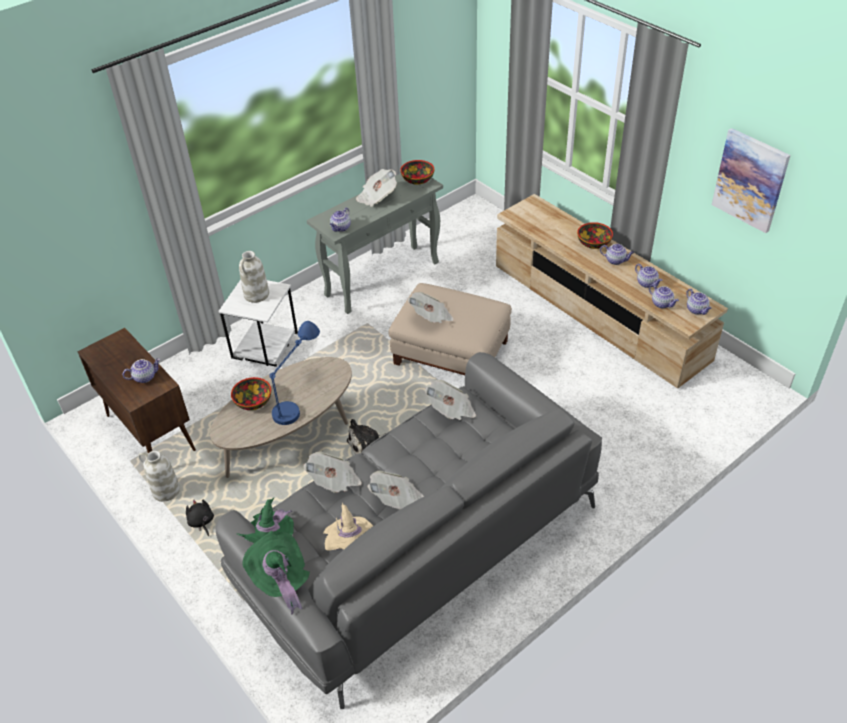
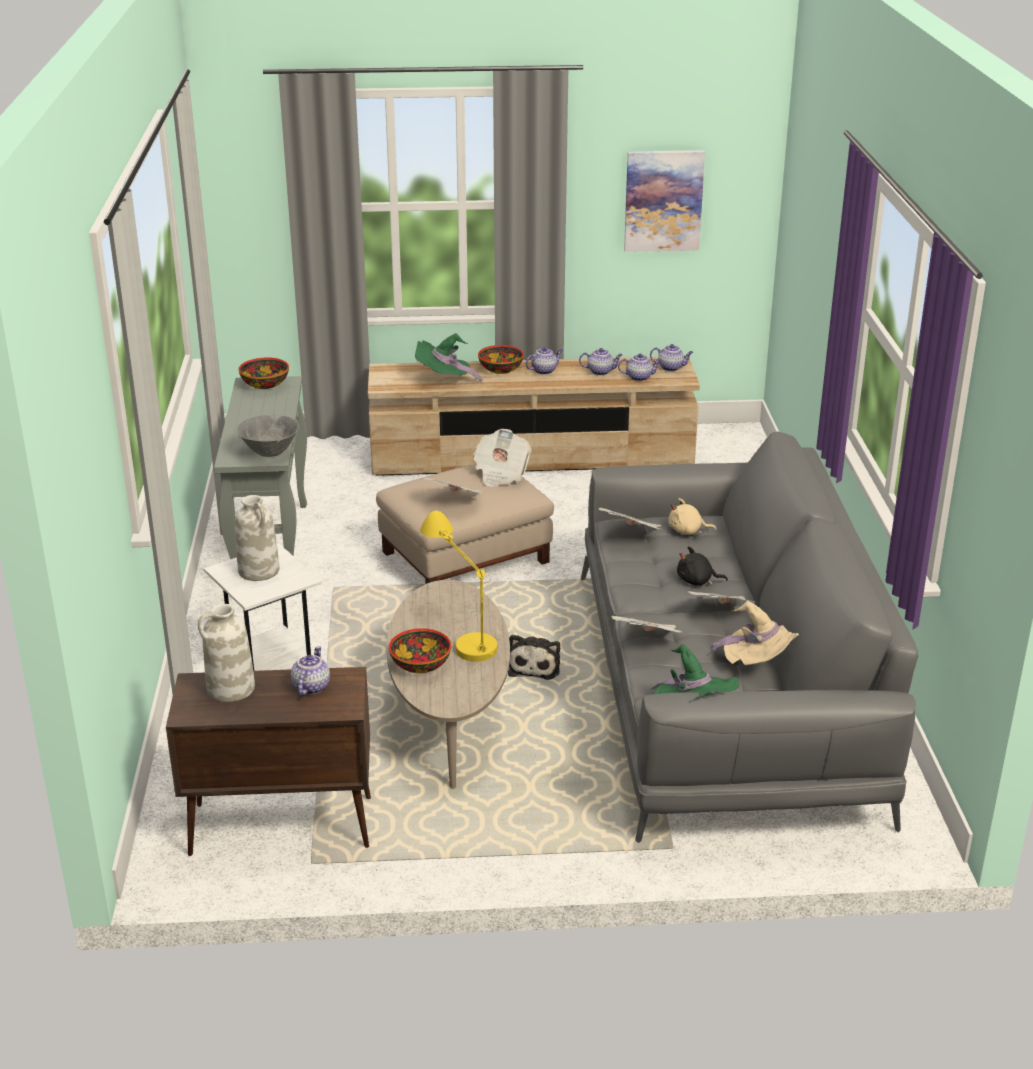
camera: 55 degrees left, 15 degrees down
white vase [138,451,180,502] -> white vase moved to [198,604,255,702]
black plush toy [186,499,214,536] -> black plush toy moved to [677,546,728,585]
green hat [243,531,310,615] -> green hat moved to [415,333,483,384]
blue table lamp [269,321,320,425] -> yellow table lamp [420,511,497,662]
teapot [330,207,351,232] -> grey bowl [237,415,299,457]
newspaper [356,169,397,207] -> newspaper moved to [473,429,532,487]
none -> beige plush toy [668,498,717,535]

